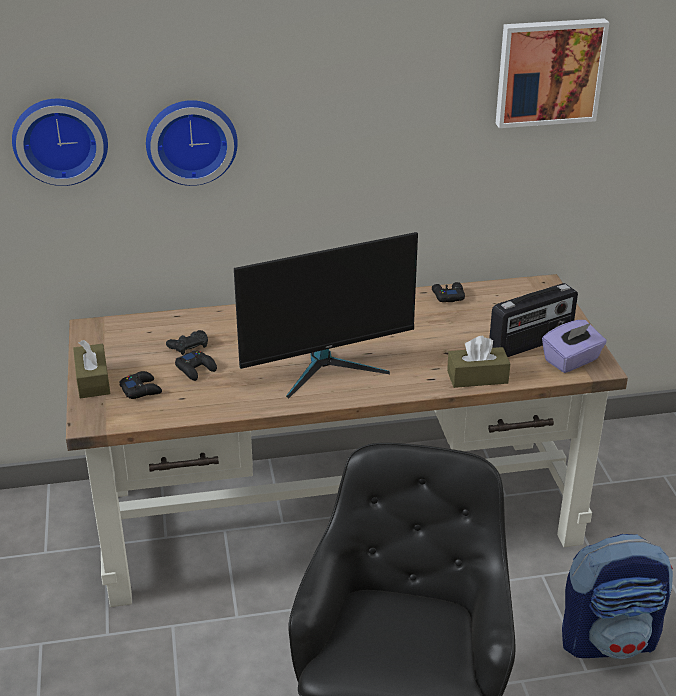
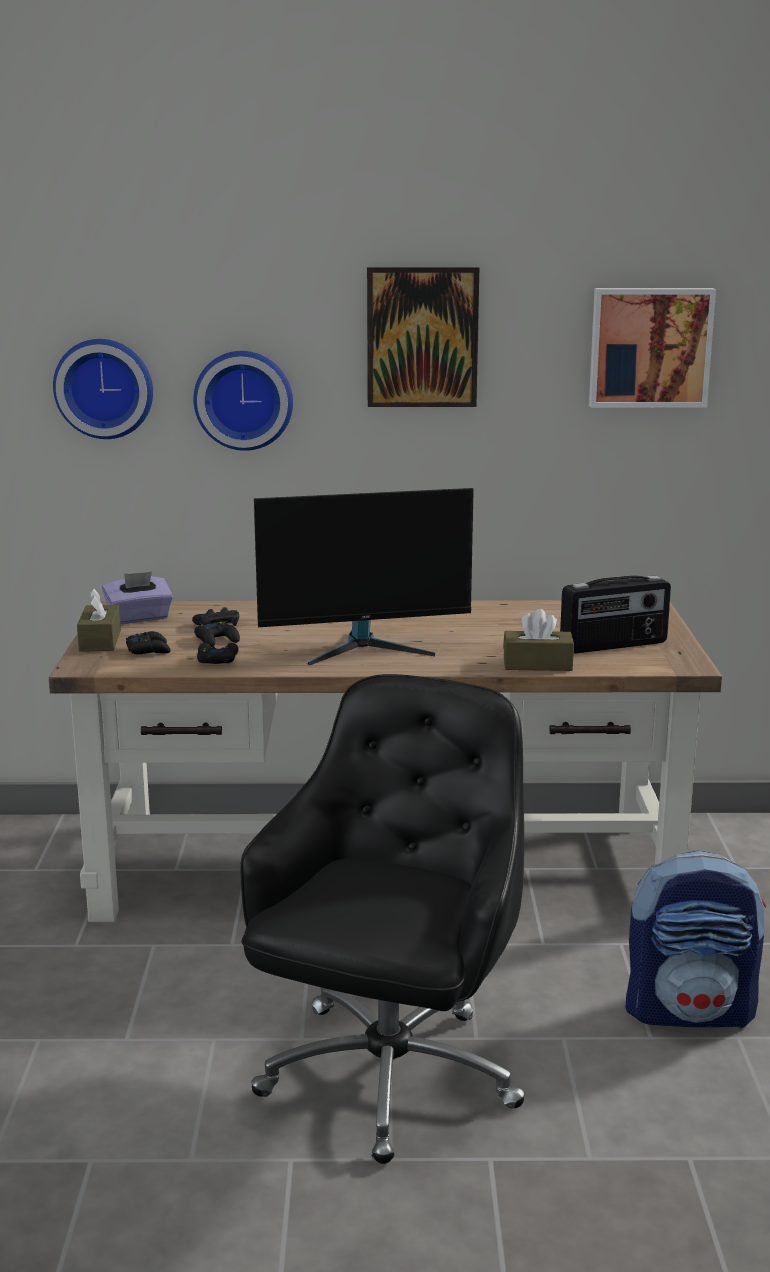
camera: 10 degrees right, 15 degrees down
black game controller [432,282,465,302] -> black game controller moved to [197,642,239,664]
purple tissue box [542,320,607,373] -> purple tissue box moved to [102,571,173,624]
none -> picture [367,267,479,407]

